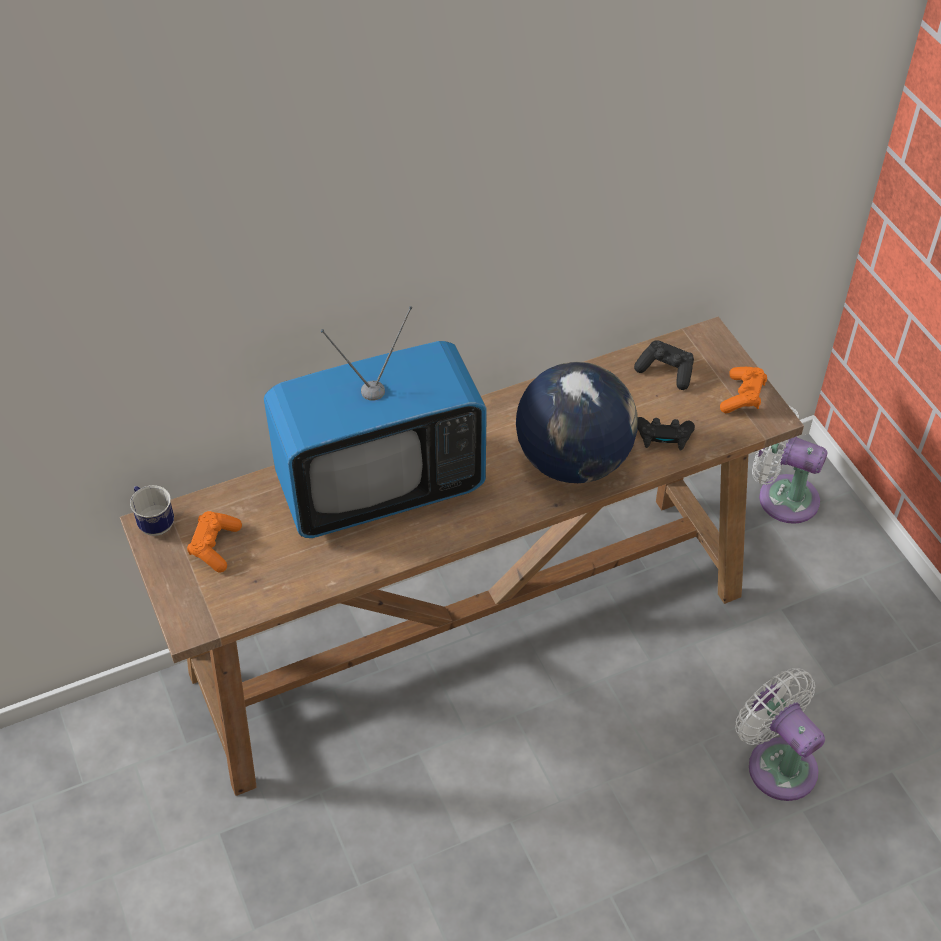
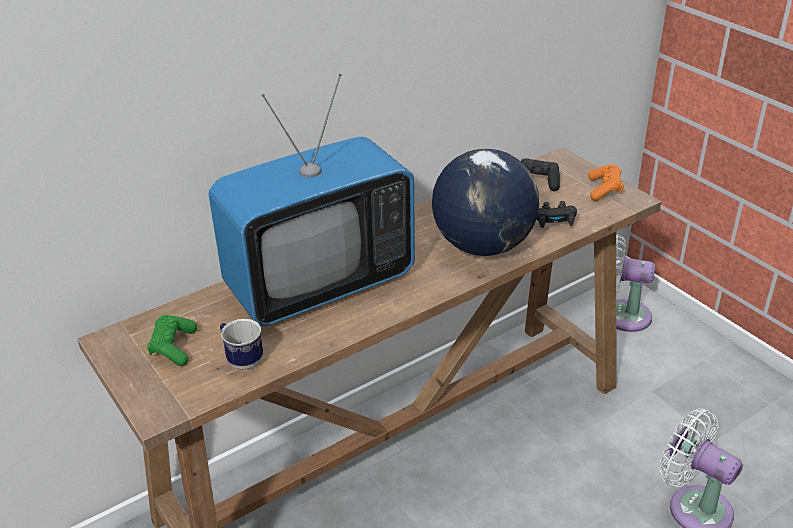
camera: 10 degrees left, 15 degrees down
mug [130,485,174,536] -> mug moved to [220,319,263,370]
orange game controller [187,511,242,573] -> green game controller [147,315,197,366]

